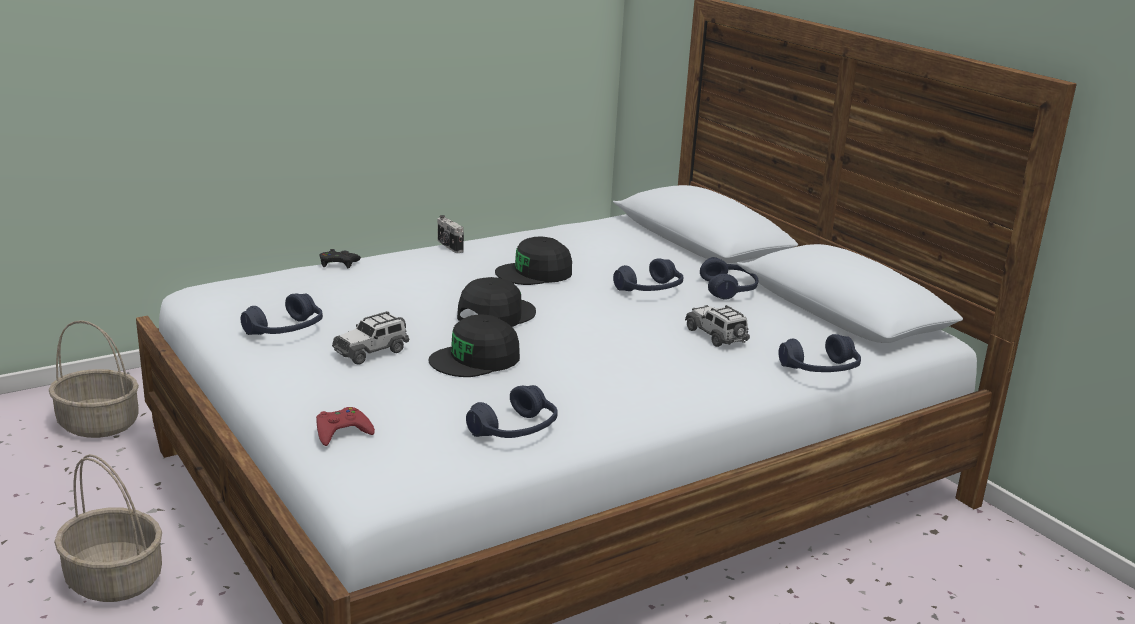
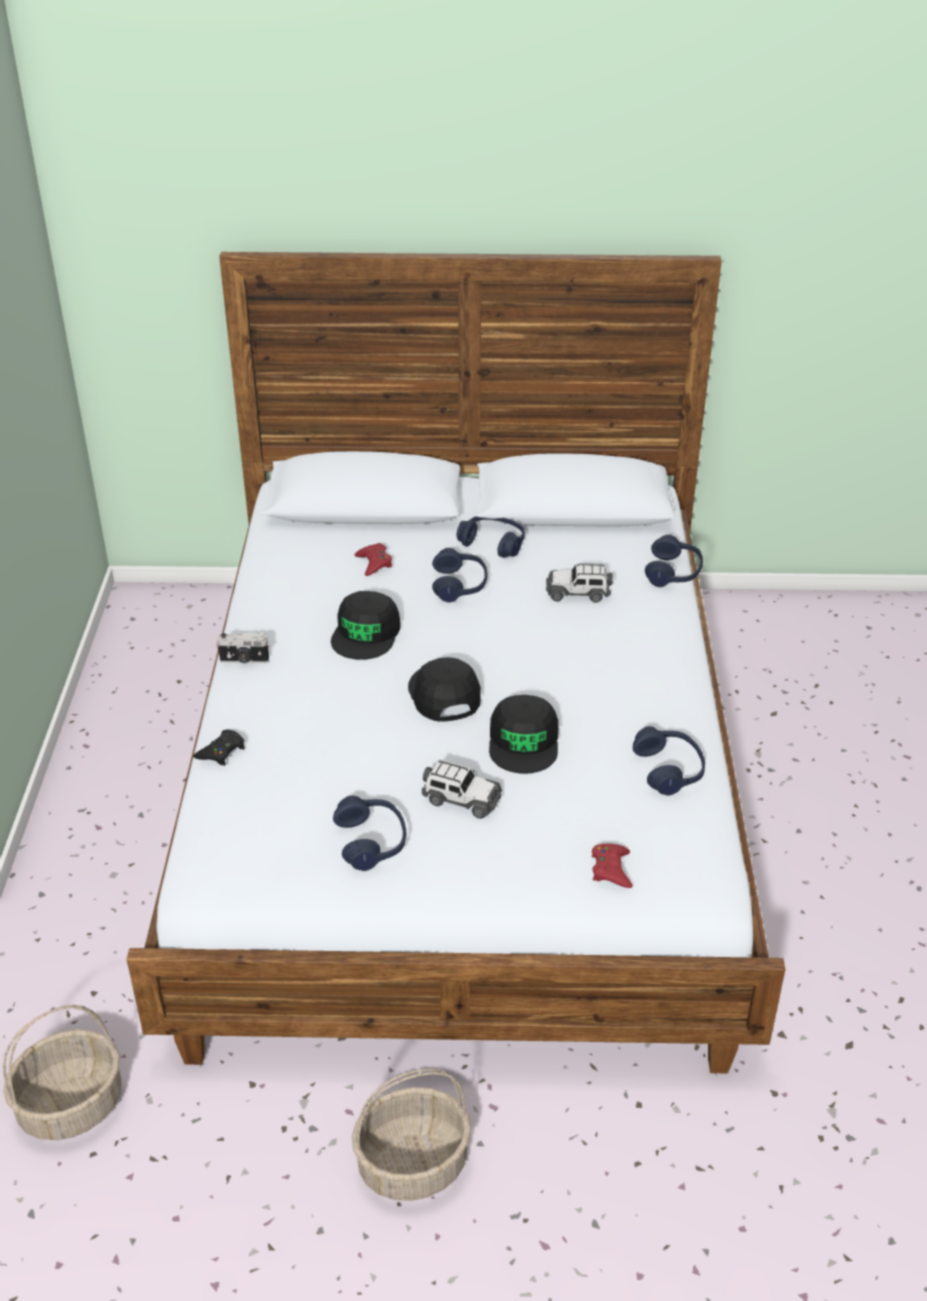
camera: 55 degrees left, 15 degrees up
toy car [332,311,410,365] -> toy car turned 60 degrees counterclockwise [422,760,502,819]
none -> red game controller [355,543,392,576]

